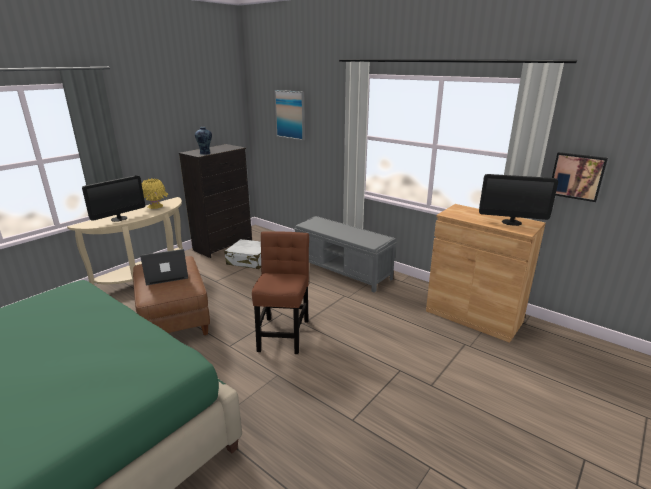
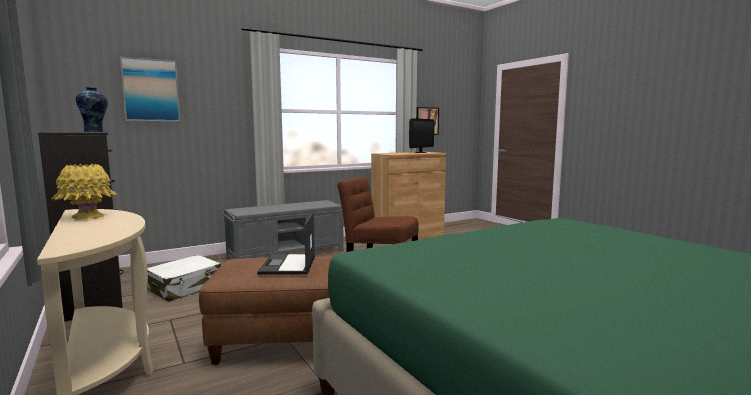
camera: 70 degrees left, 15 degrees down
monitor [82,175,145,222] -> none

